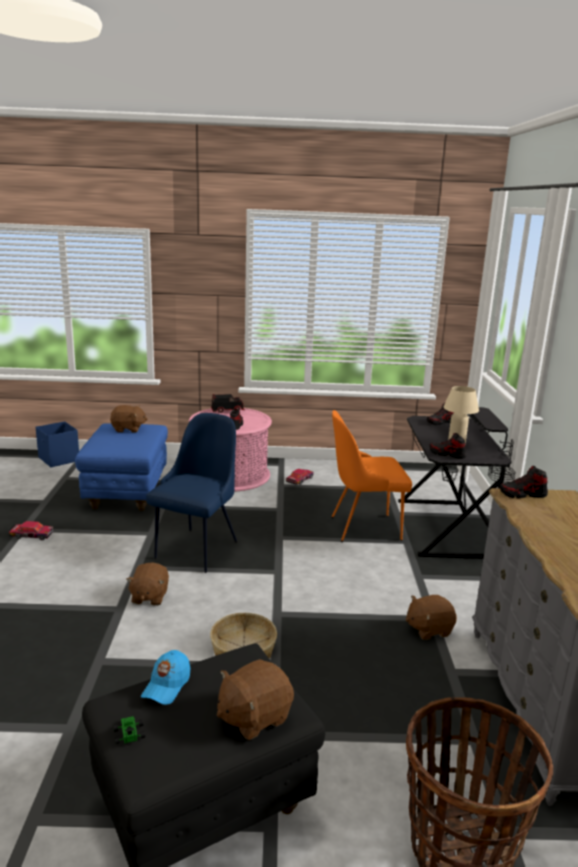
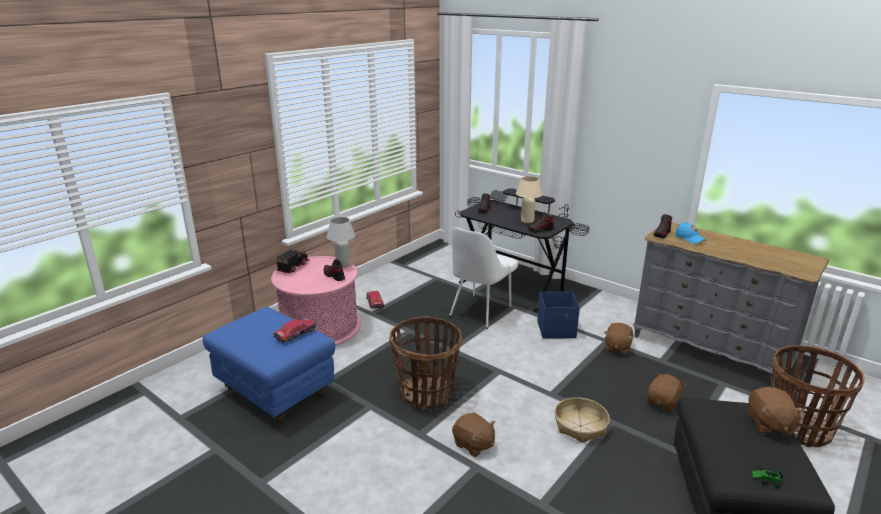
camera: 50 degrees left, 5 degrees up
toy car [8,521,54,540] -> toy car moved to [273,318,316,343]
blue storage box [36,421,79,467] -> blue storage box moved to [537,292,580,339]
brown plush toy [110,405,148,432] -> brown plush toy moved to [647,373,686,412]
blue cap [140,650,190,705] -> blue cap moved to [676,222,706,244]
blue chair [146,413,237,573] -> basket [389,316,462,410]
orange chair [331,410,412,542] -> white chair [449,227,518,329]
none -> white table lamp [327,217,355,267]

